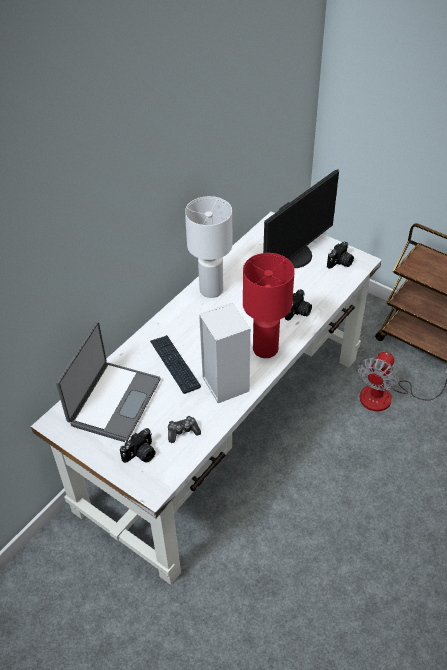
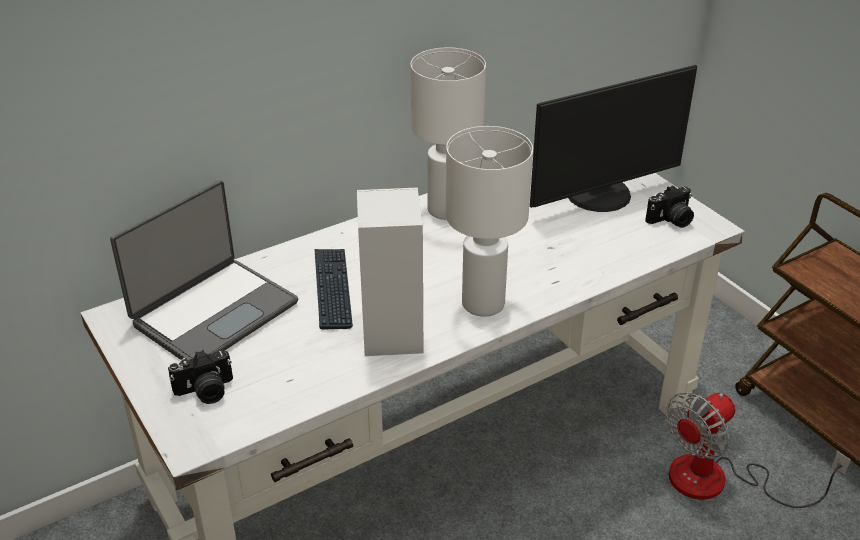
camera: 20 degrees right, 10 degrees down
game controller [168,416,201,443] -> none
red table lamp [243,253,295,358] -> white table lamp [446,126,533,317]
camera [285,289,312,321] -> none

